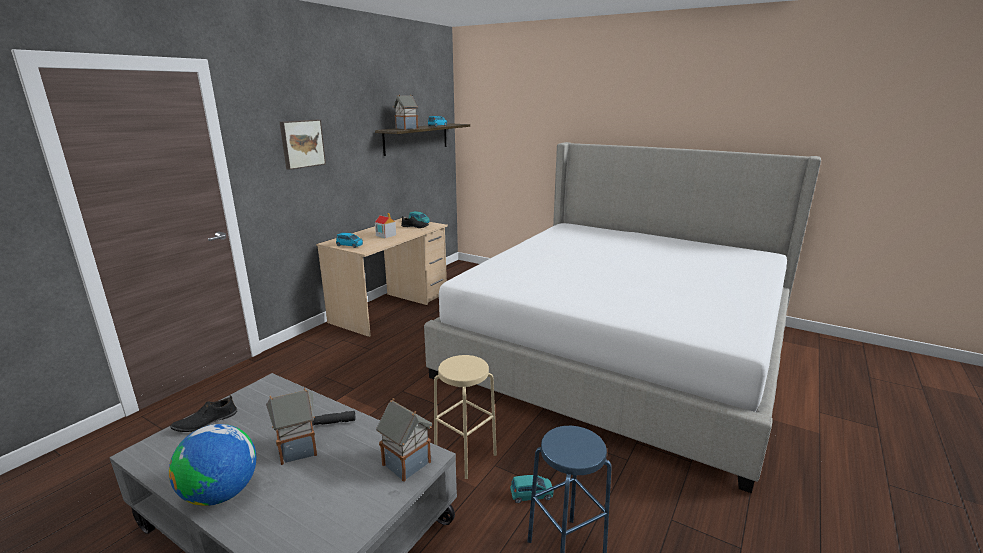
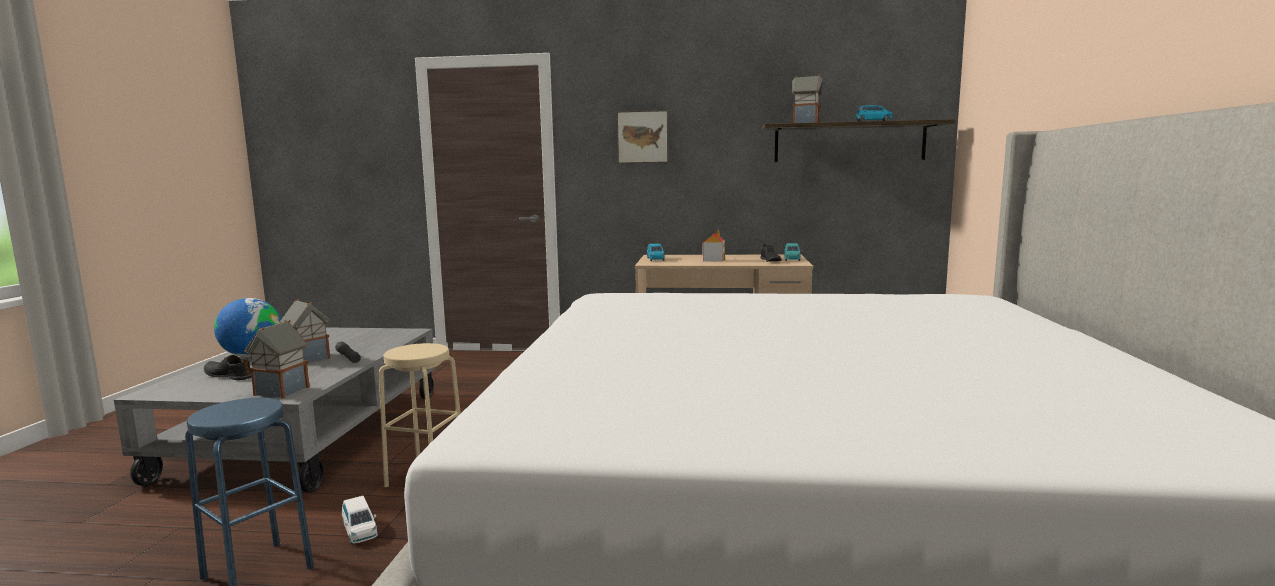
camera: 65 degrees right, 10 degrees down
black shoe [170,395,237,432] -> black shoe moved to [204,355,252,380]
turquoise toy car [510,475,554,503] -> white toy car [342,496,377,544]

